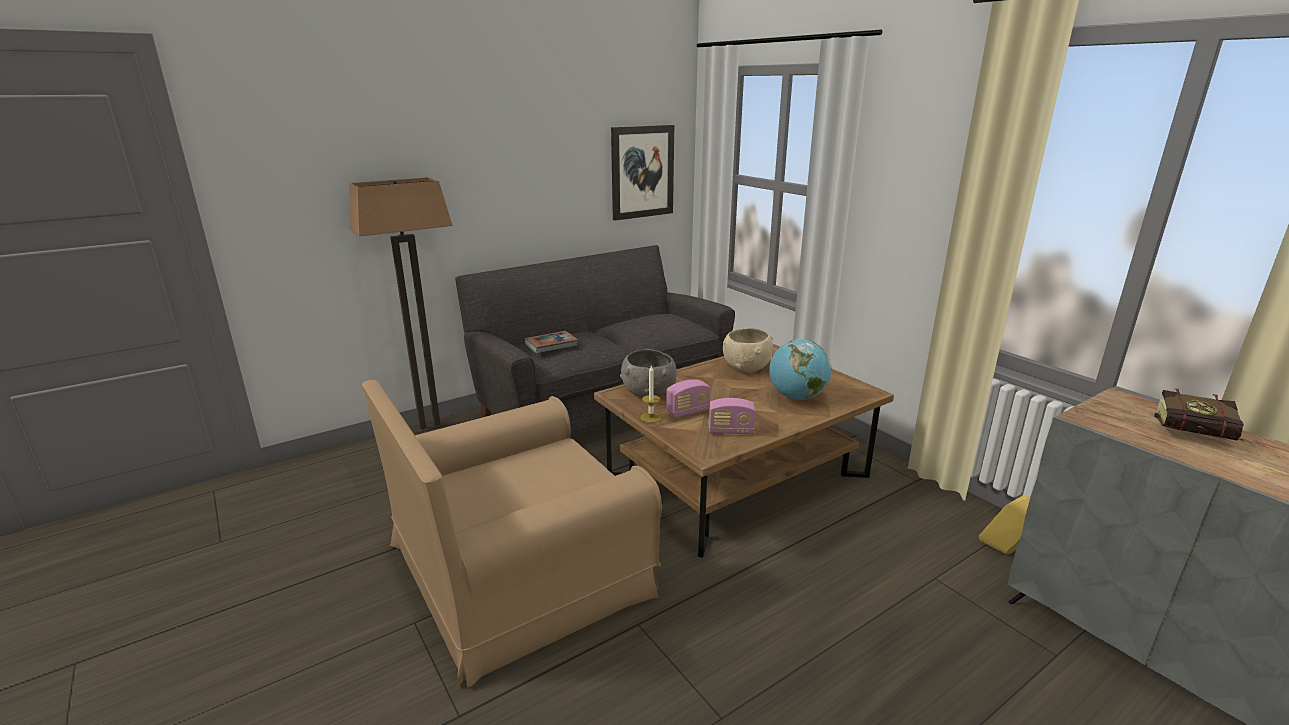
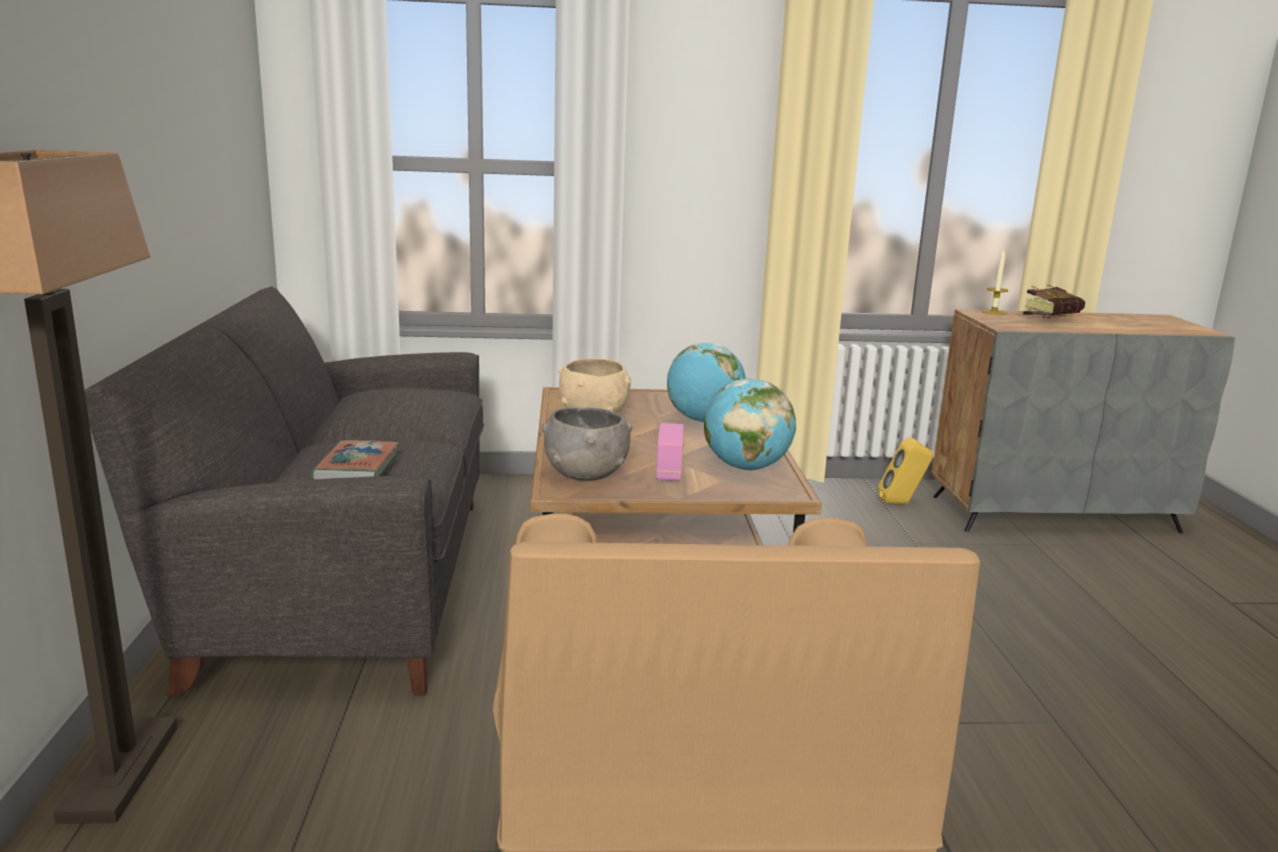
camera: 60 degrees left, 5 degrees down
picture [611,125,674,221] -> none
candle [641,366,662,423] -> candle moved to [982,249,1008,315]
radio [709,398,755,434] -> globe [704,379,796,470]

